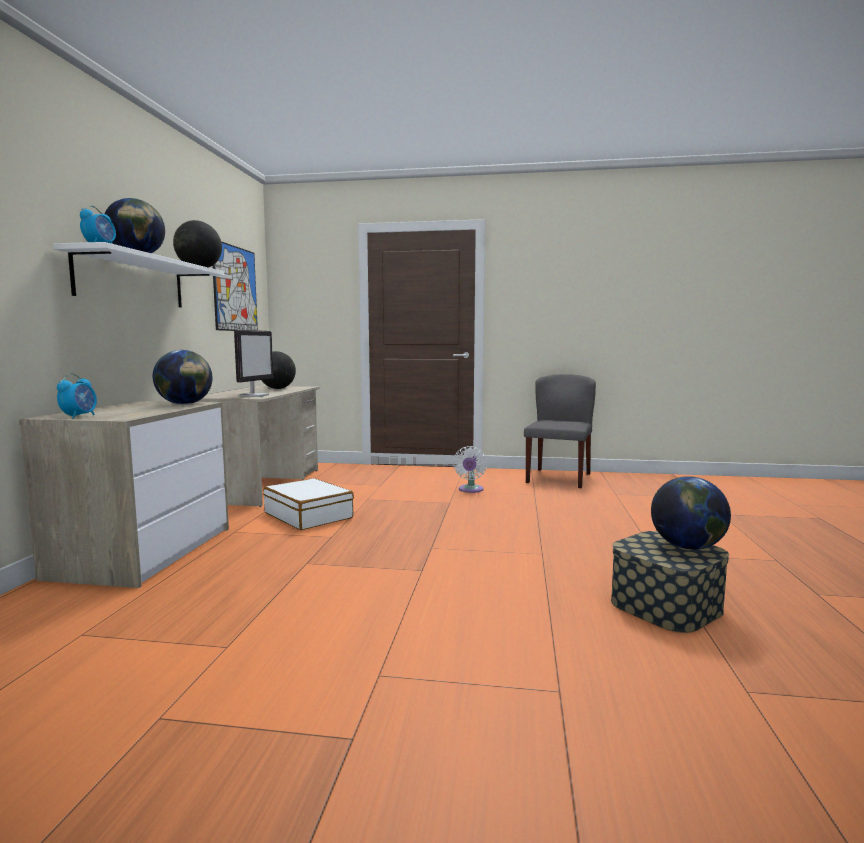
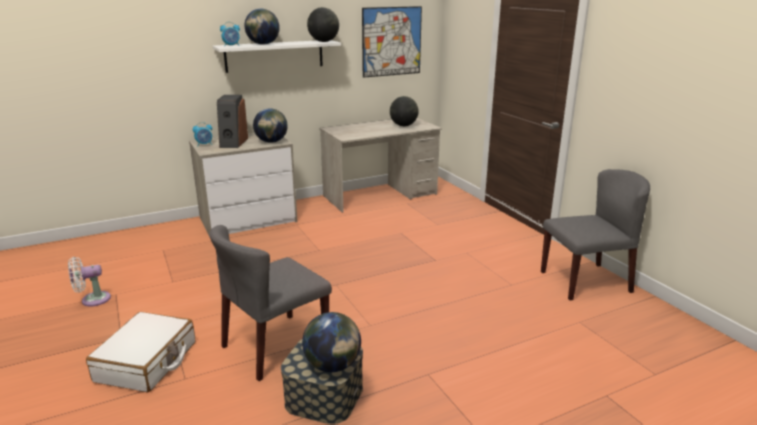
camera: 55 degrees right, 15 degrees up
monitor [234,330,273,397] -> none
white suitcase [263,478,354,530] -> white suitcase moved to [86,312,195,393]
white fan [453,446,487,493] -> white fan moved to [68,257,111,307]
none -> grey chair [209,225,332,381]
none -> speaker [217,95,248,148]

